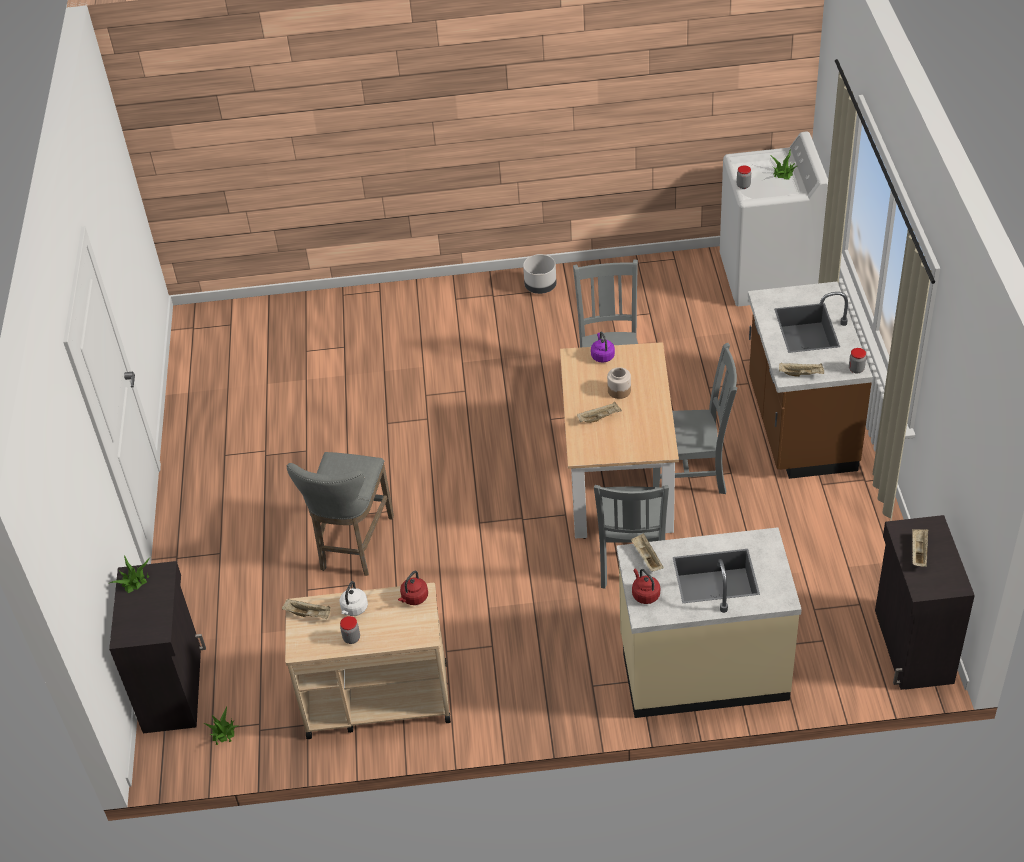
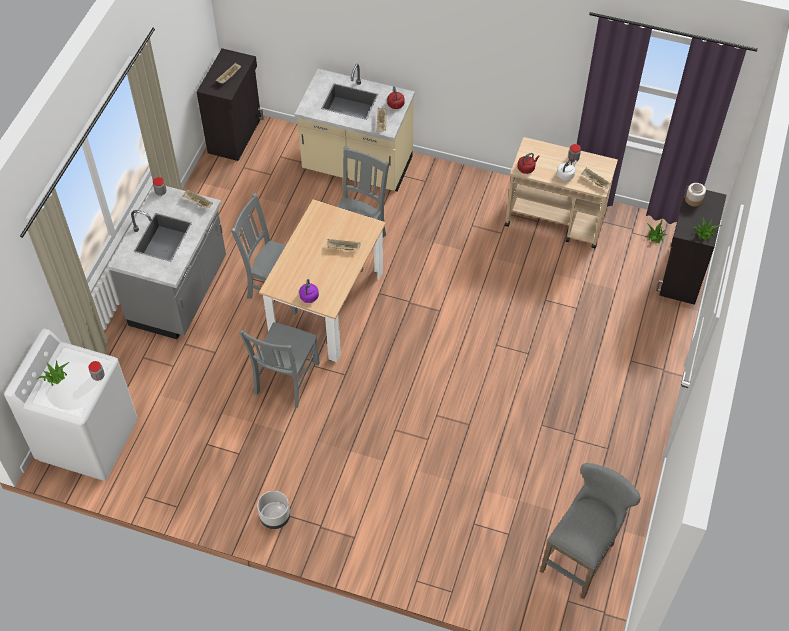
camera: 160 degrees left, 10 degrees up
grey stool [287,452,394,576] -> grey stool moved to [540,463,641,599]
jar [607,367,631,399] -> jar moved to [685,183,706,207]
brown counter [748,282,873,479] -> grey counter [108,186,226,339]

